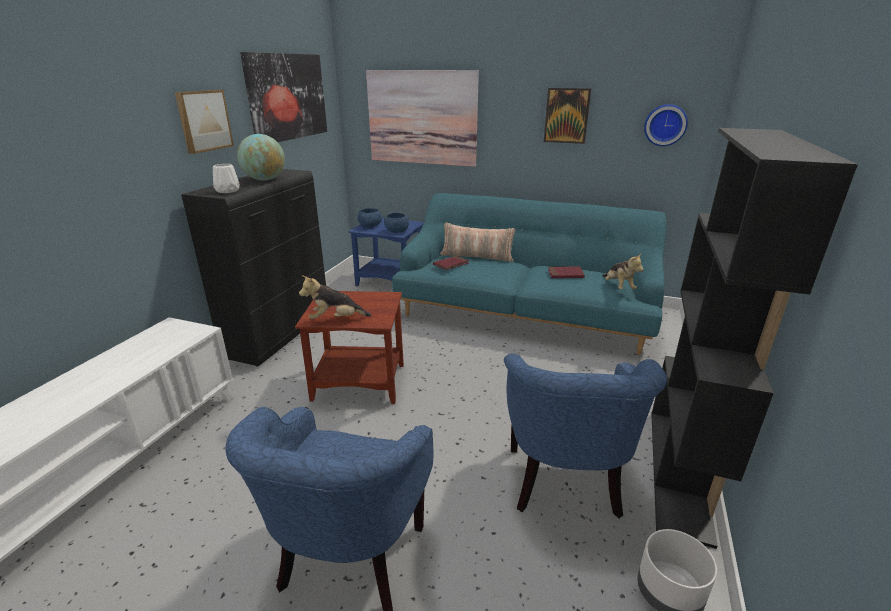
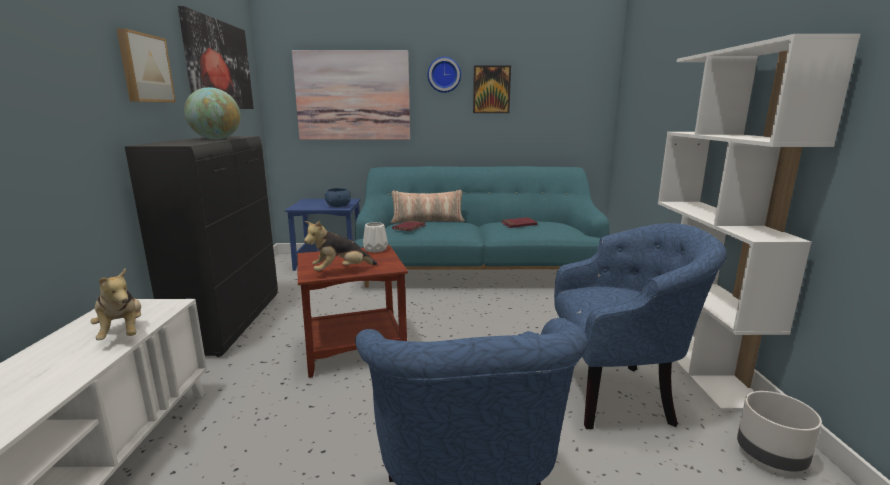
camera: 20 degrees left, 10 degrees down
white vase [213,164,240,193] -> white vase moved to [363,222,388,253]
blue bowl [357,208,382,227] -> none
blue armchair [504,353,667,519] -> blue armchair turned 75 degrees counterclockwise [554,223,727,429]
plush toy [602,254,644,289] -> plush toy moved to [90,268,141,340]
wall clock [644,104,688,146] -> wall clock moved to [427,57,461,93]
black bookcase [651,128,858,549] -> white bookcase [658,34,860,411]

